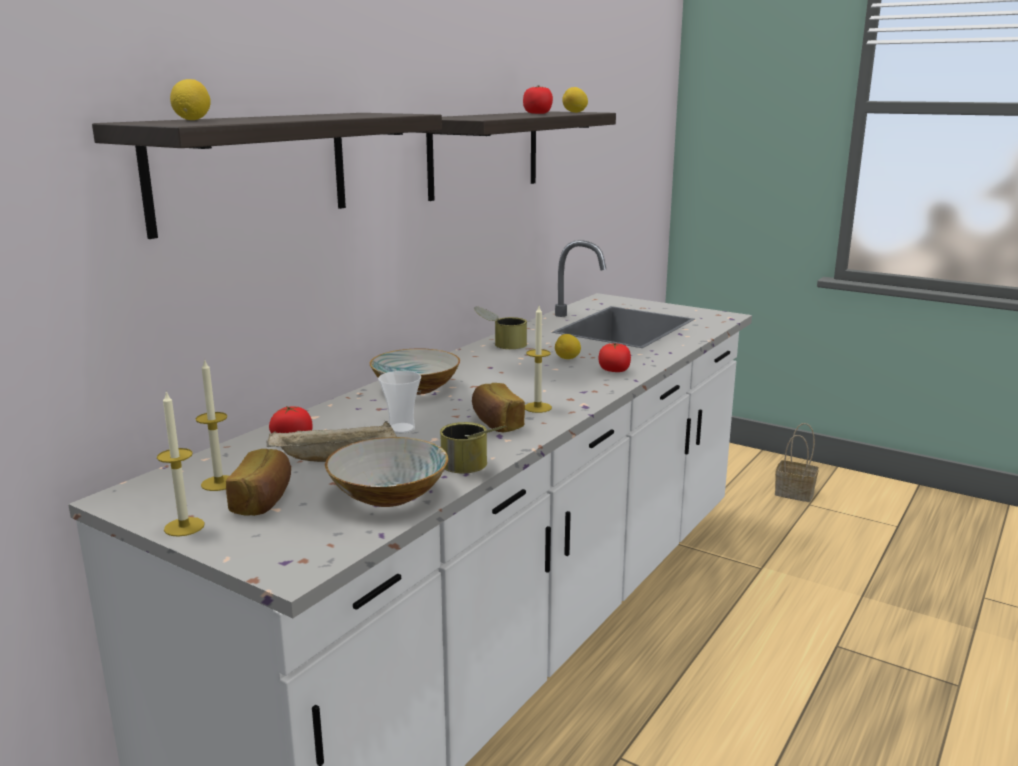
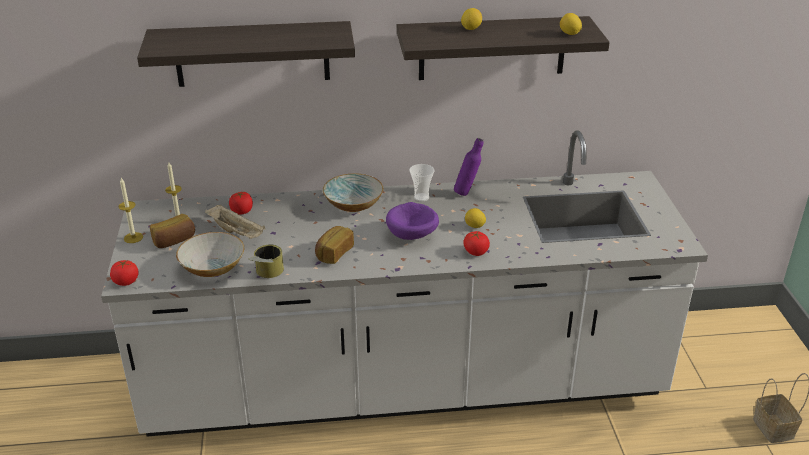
camera: 50 degrees right, 15 degrees up
lemon [170,79,211,120] -> lemon moved to [461,8,482,30]
cup [378,371,421,434] -> cup moved to [409,164,434,202]
can [474,306,527,349] -> purple bottle [454,138,483,196]
tomato [523,85,553,114] -> tomato moved to [110,260,139,286]
candle [525,306,552,413] -> none
none -> purple bowl [386,202,439,240]

